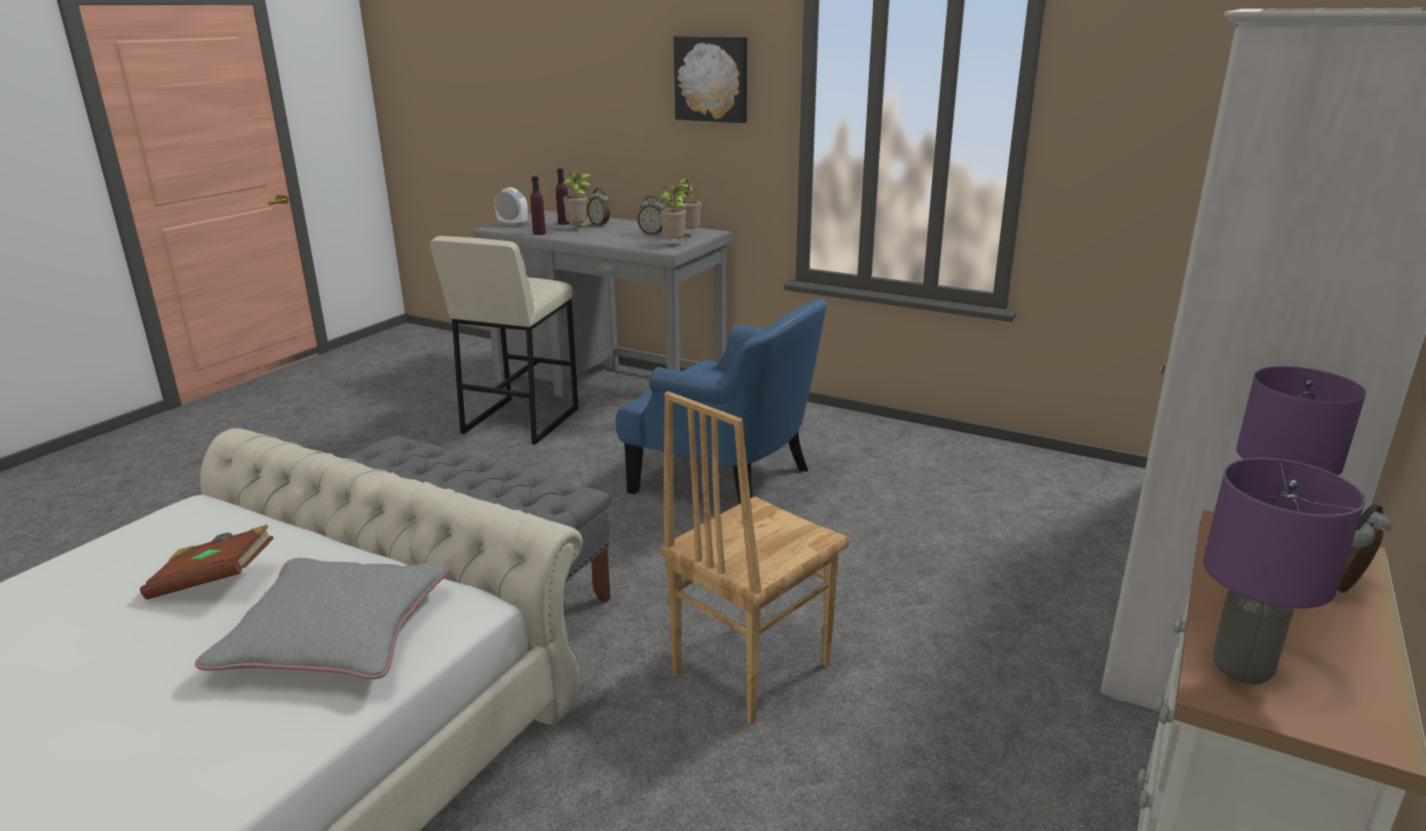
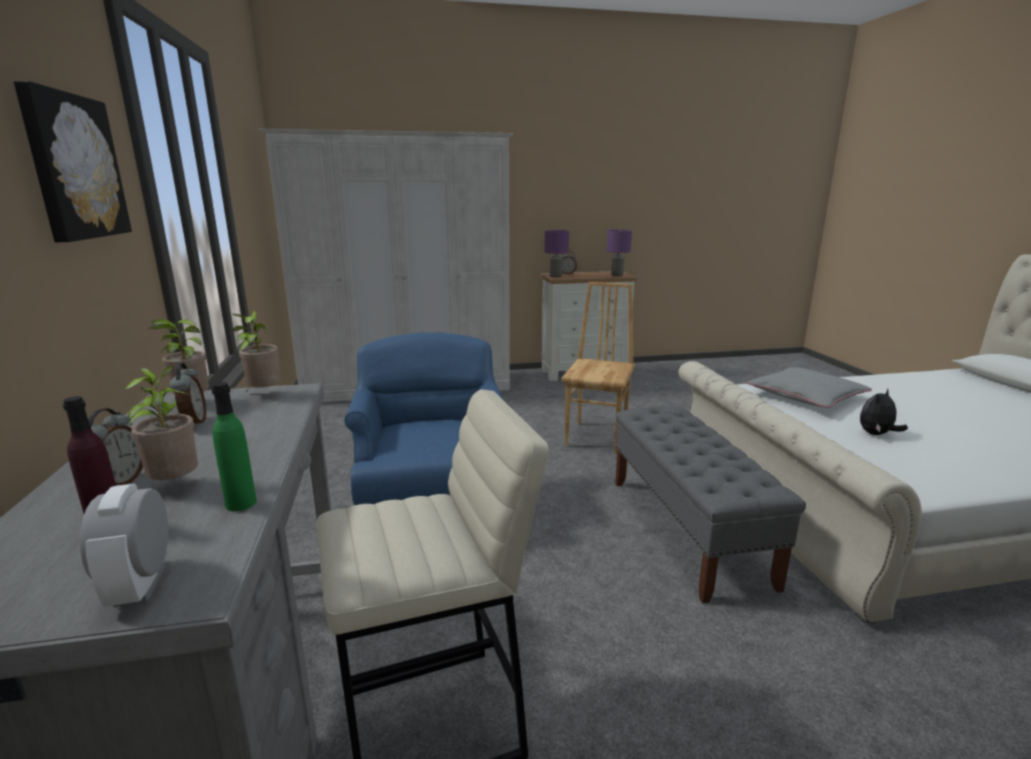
camera: 130 degrees left, 5 degrees down
brown book [140,525,274,599] -> plush toy [860,389,908,435]
purple bottle [530,176,546,235] -> green bottle [211,382,257,511]
brown chair [660,391,850,725] -> brown chair turned 75 degrees counterclockwise [561,282,635,453]

